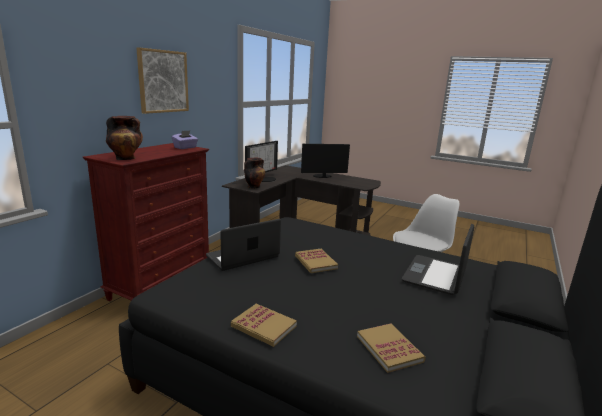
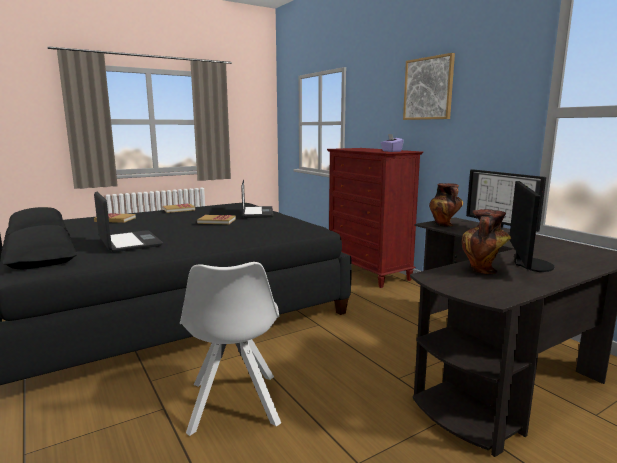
camera: 120 degrees right, 5 degrees down
vase [106,116,143,160] -> vase moved to [462,209,511,274]

